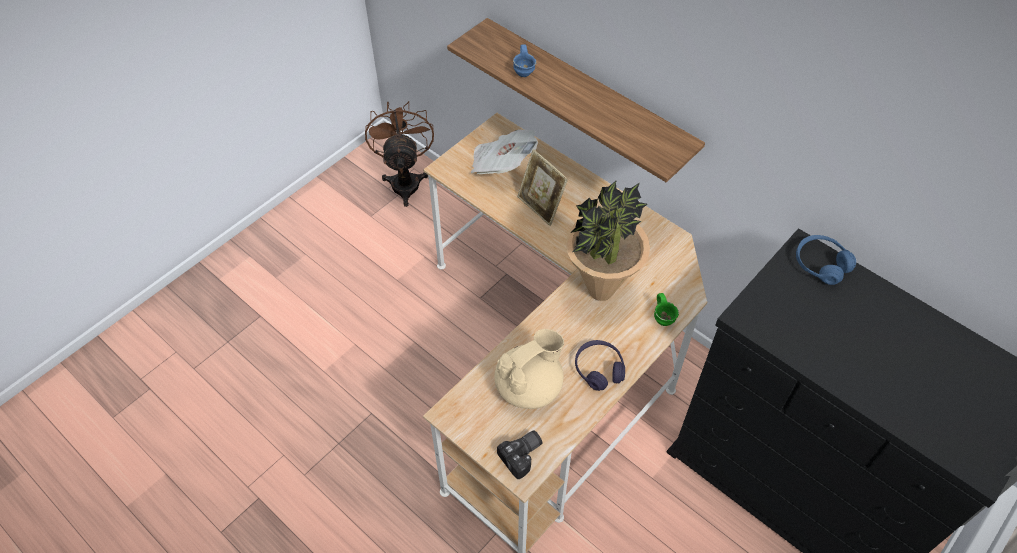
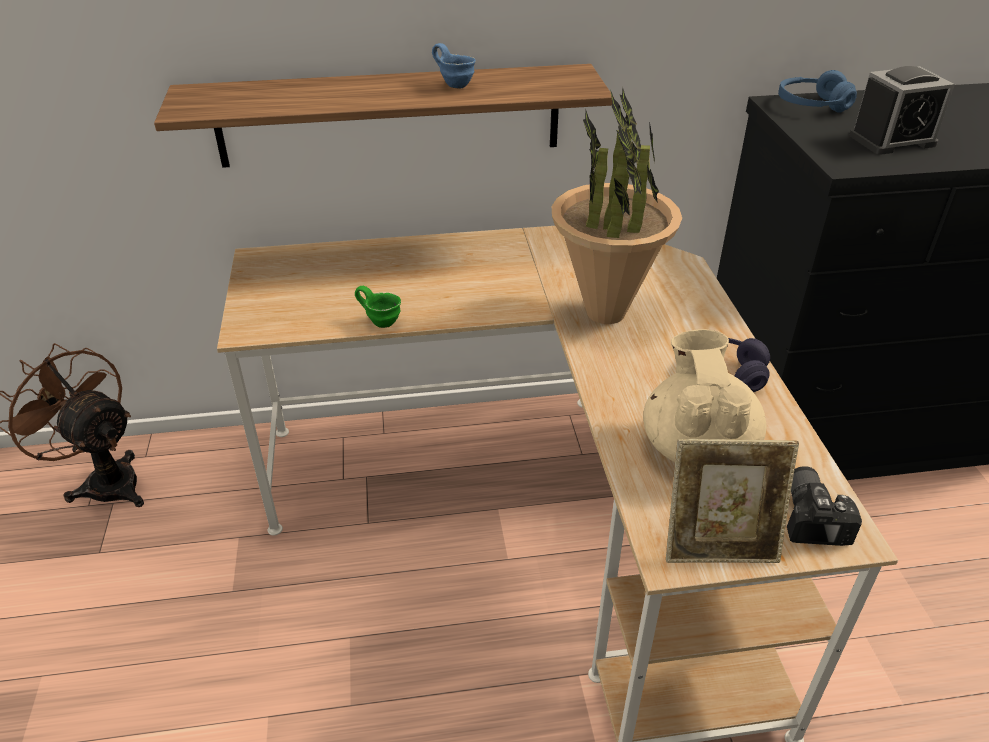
camera: 50 degrees left, 15 degrees down
newspaper [471,129,538,174] -> none
blue mug [513,44,536,77] -> blue mug moved to [432,43,476,89]
picture frame [517,149,568,226] -> picture frame moved to [666,439,799,563]
green mug [654,293,679,326] -> green mug moved to [355,286,401,328]
none -> alarm clock [849,66,955,155]

